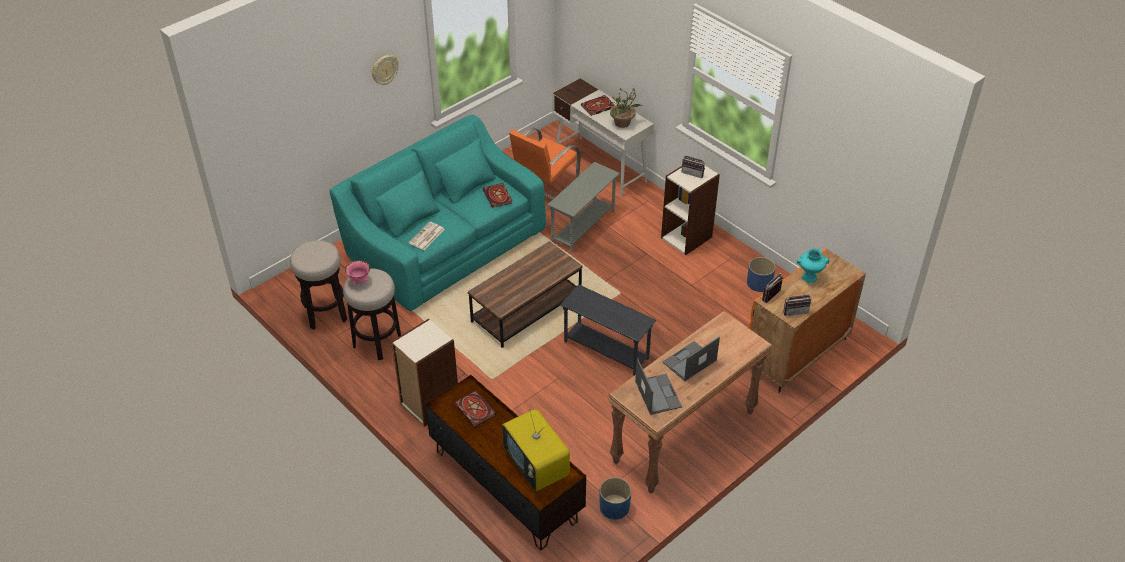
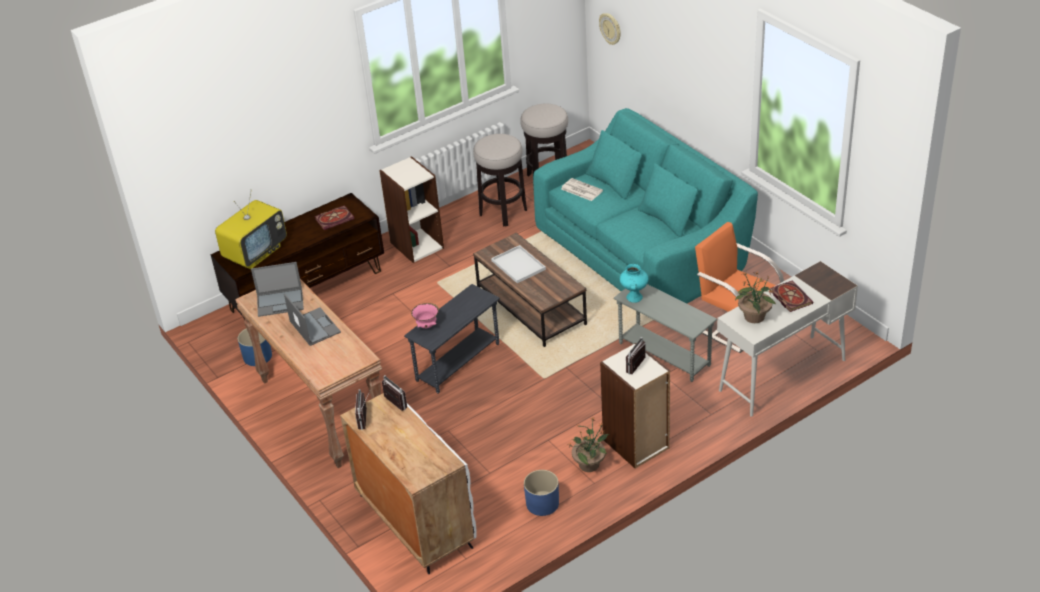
camera: 100 degrees right, 5 degrees down
pink bowl [345,260,370,284] -> pink bowl moved to [411,303,439,328]
wall clock [372,55,399,85] -> wall clock moved to [599,13,621,45]
book [483,183,512,208] -> none
television [502,409,570,491] -> television turned 150 degrees clockwise [215,189,287,269]
orange cabinet [749,248,866,393] -> white cabinet [340,393,477,574]
turquoise vase [797,248,829,283] -> turquoise vase moved to [620,264,649,303]
none -> white tray [491,245,546,283]
none -> potted plant [568,417,609,472]

